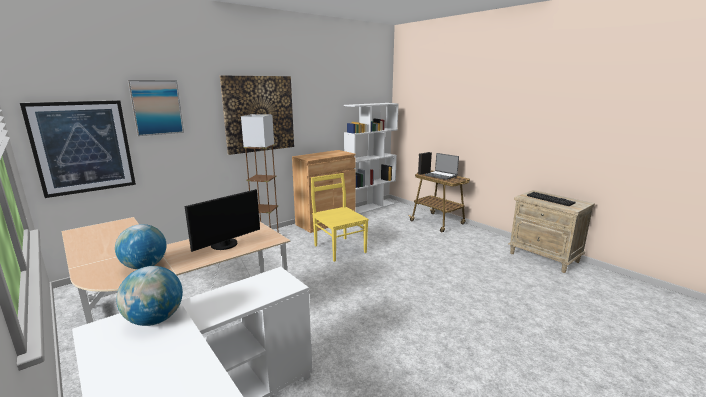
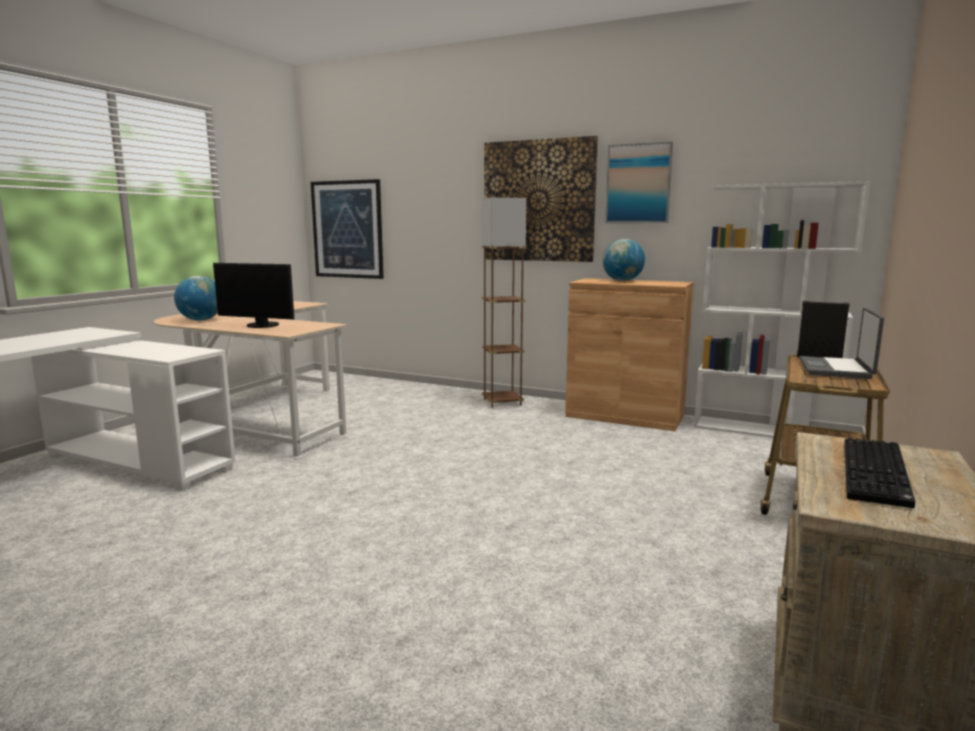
camera: 65 degrees right, 5 degrees down
globe [116,266,183,326] -> globe moved to [602,239,645,281]
picture [128,80,184,136] -> picture moved to [605,141,673,223]
yellow chair [311,173,369,262] -> none

